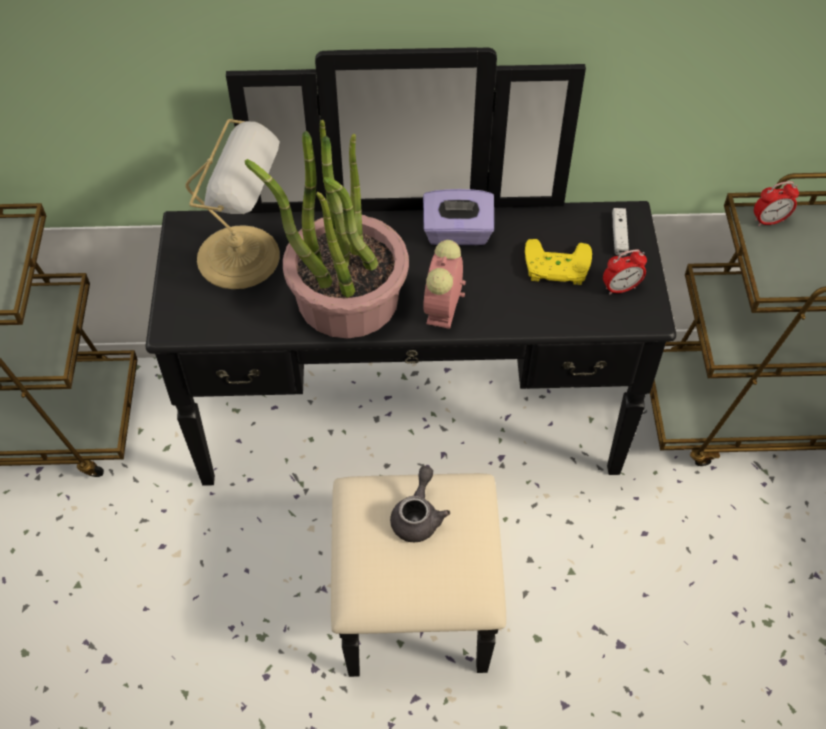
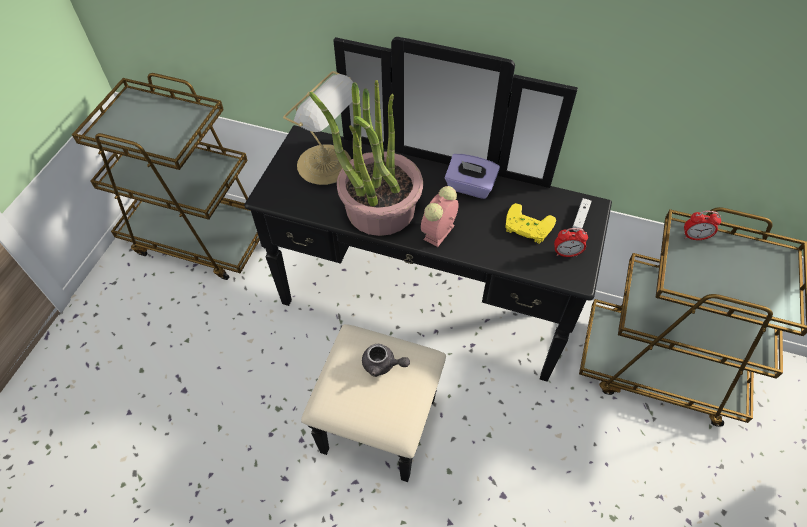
camera: 20 degrees right, 0 degrees up
grey teapot [390,466,450,542] -> grey teapot turned 75 degrees clockwise [362,344,410,377]

